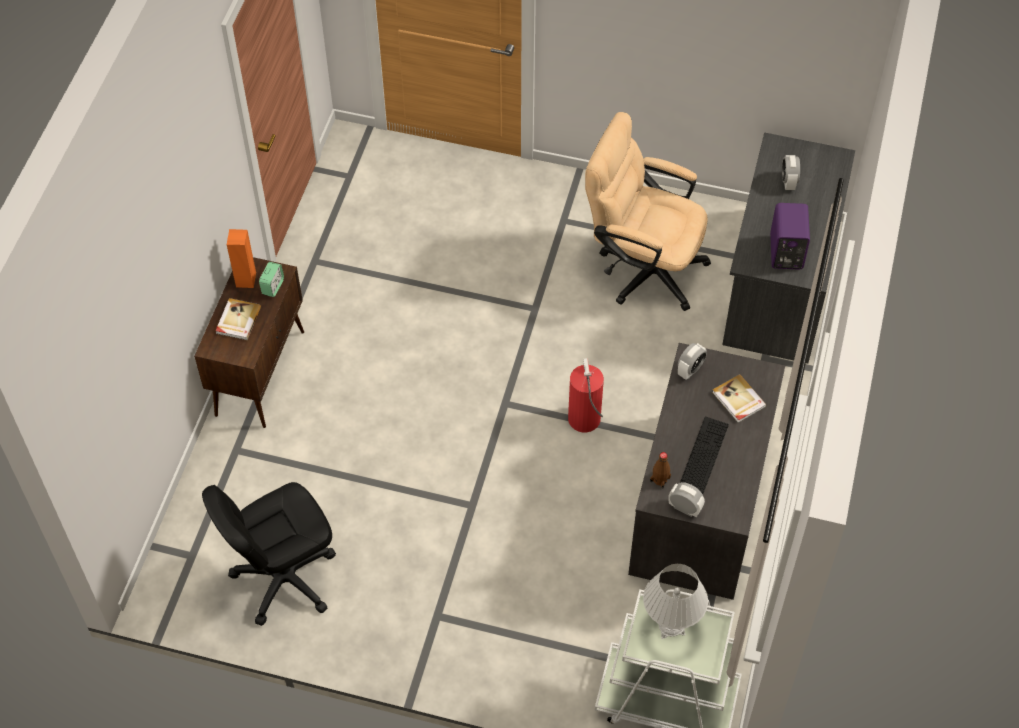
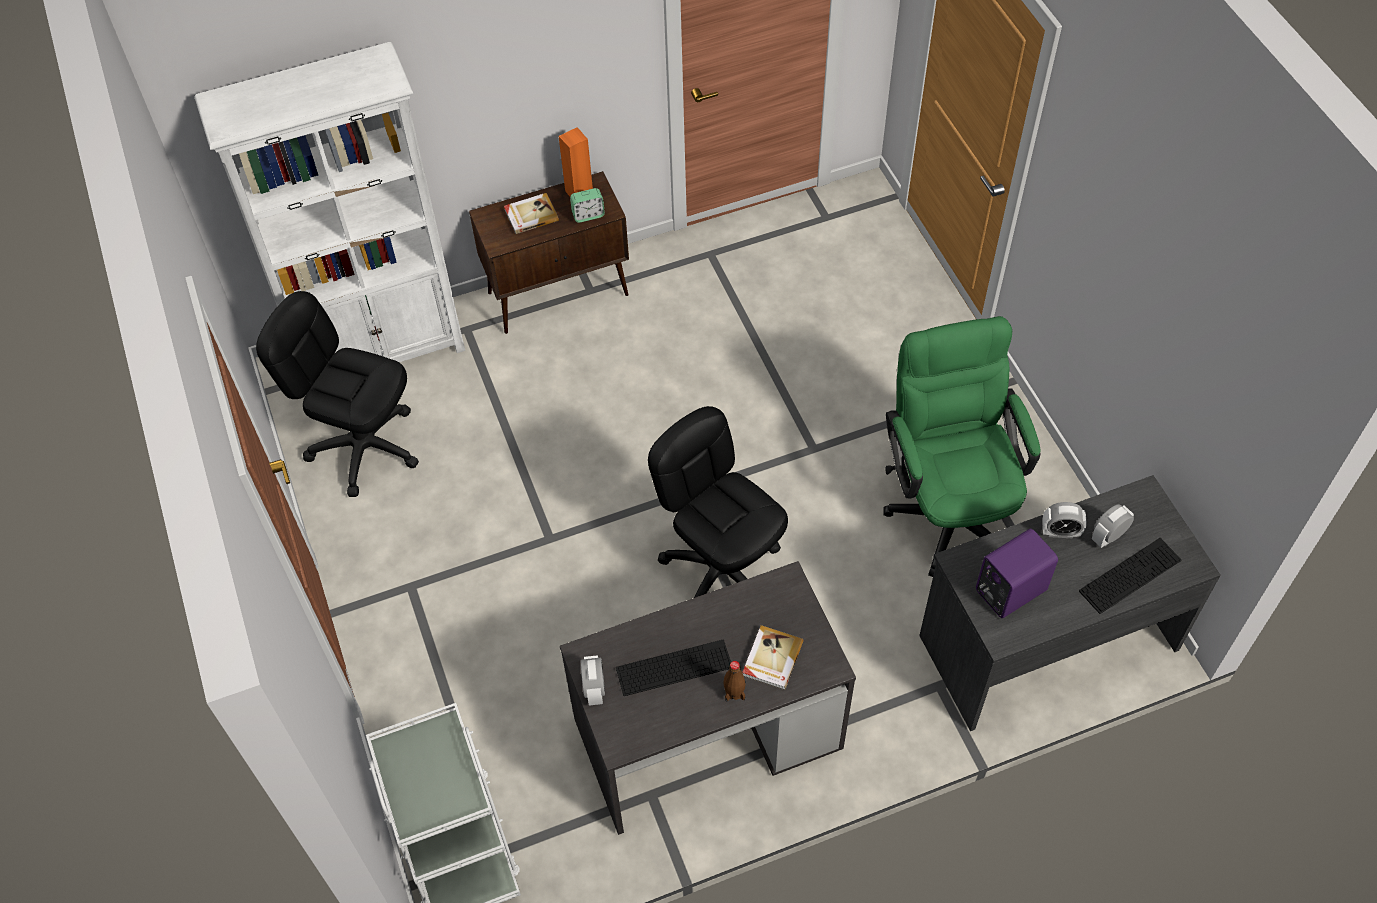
camera: 55 degrees right, 0 degrees up
fire extinguisher [568,358,604,432] -> black office chair [648,406,788,598]
beige office chair [585,112,711,311] -> green office chair [884,316,1041,577]
white table lamp [643,564,708,639] -> none
brown bottle [650,452,671,488] -> brown bottle moved to [723,661,746,701]
alarm clock [678,343,707,380] -> alarm clock moved to [1042,502,1087,539]
none -> white bookcase [194,42,465,362]
none -> keyboard [1079,538,1181,614]

